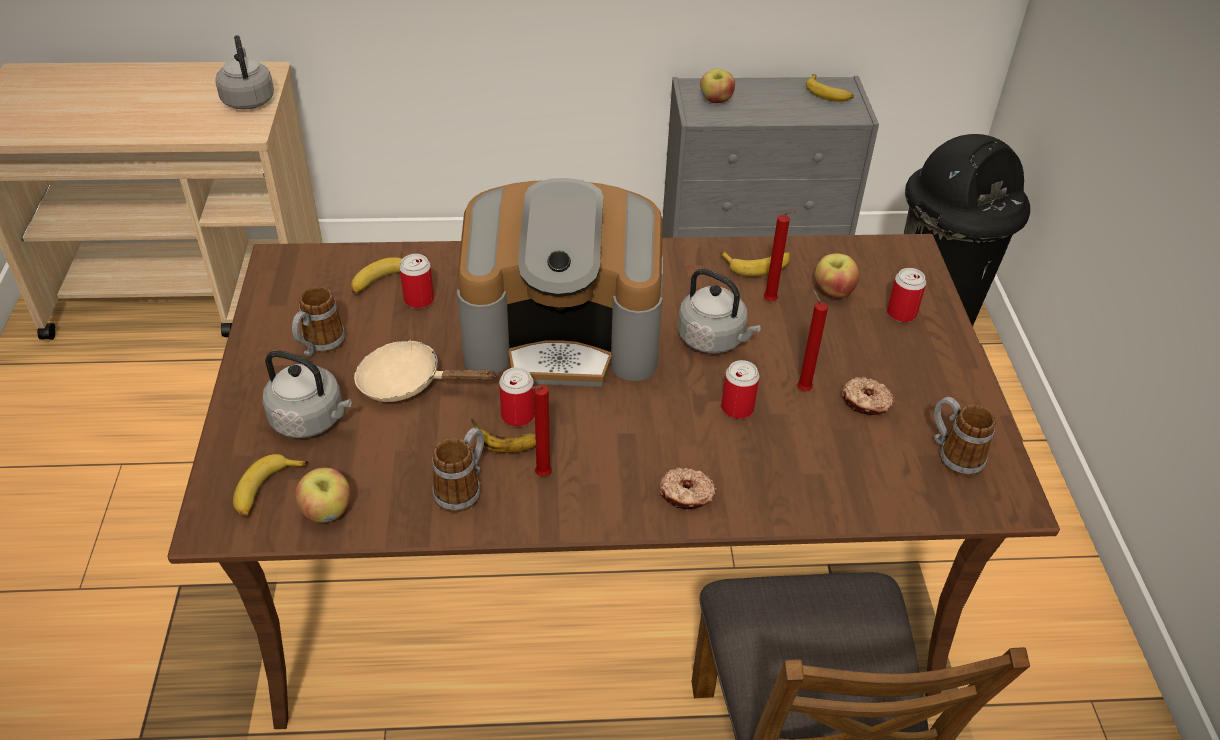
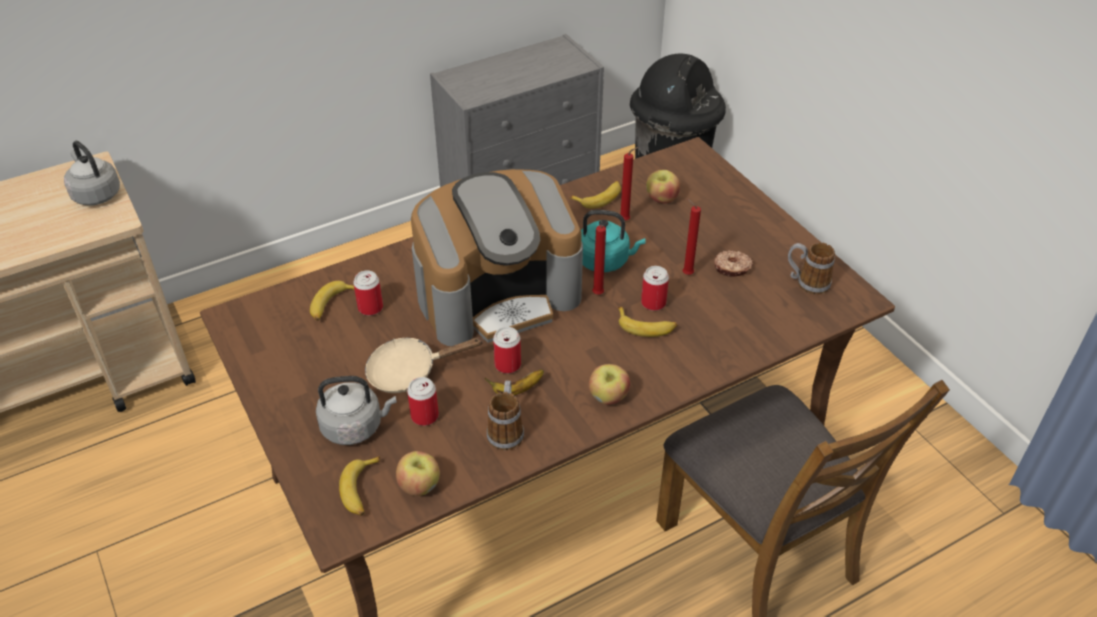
camera: 25 degrees left, 0 degrees up
mug [292,287,345,356] -> none
red candle [532,385,552,476] -> red candle moved to [592,225,606,294]
donut [660,467,716,509] -> none
grey kettle [678,269,761,354] -> turquoise kettle [581,210,645,272]
apple [700,69,735,103] -> apple moved to [589,364,630,405]
banana [806,74,854,102] -> banana moved to [618,307,677,337]
can [887,268,926,322] -> can moved to [407,377,439,426]

